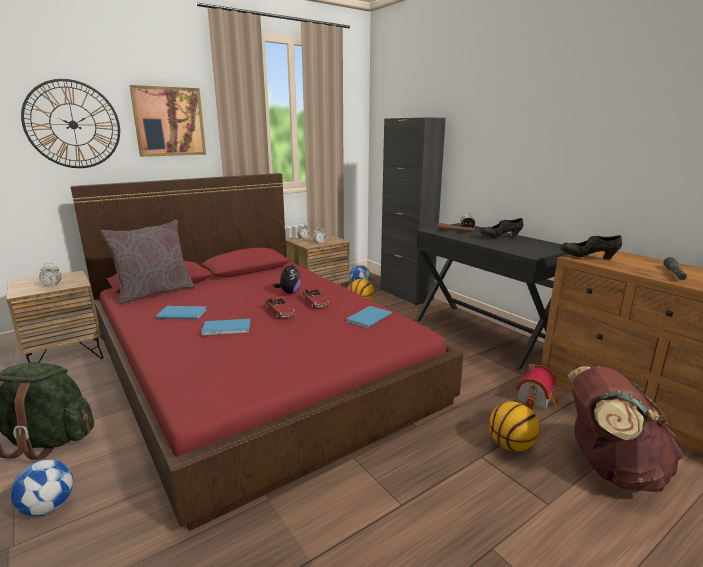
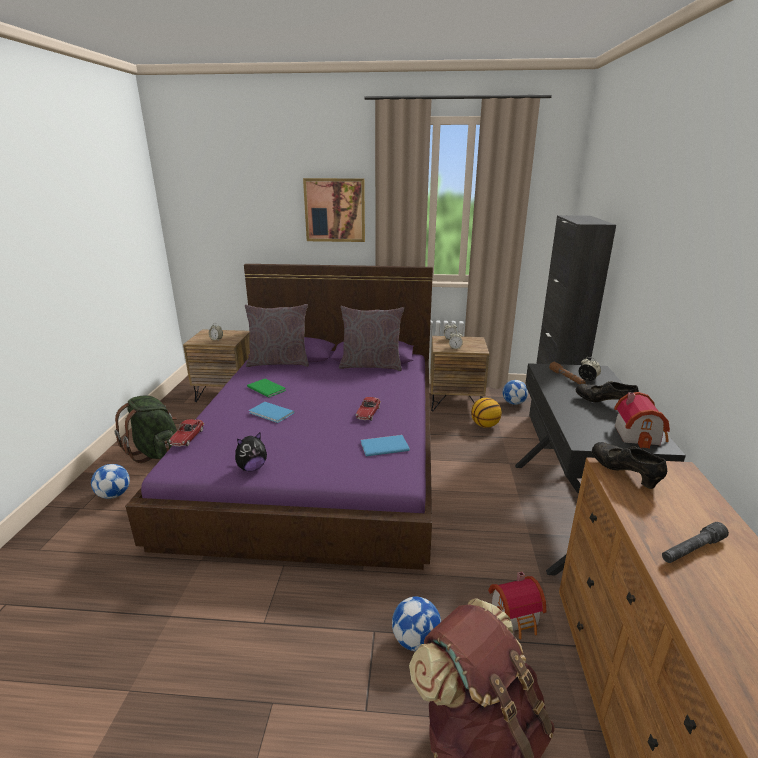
camera: 40 degrees right, 5 degrees up
wall clock [21,79,120,168] -> none
red bed [70,173,464,531] -> purple bed [125,264,433,570]
blue book [156,306,207,319] -> green book [247,379,286,397]
toy car [265,296,295,319] -> toy car moved to [169,419,204,446]
plush toy [273,262,301,294] -> plush toy moved to [235,433,267,471]
basketball [489,402,540,452] -> football [392,597,441,651]
none -> grey pillow [339,306,404,371]
none -> toy house [614,392,670,449]

